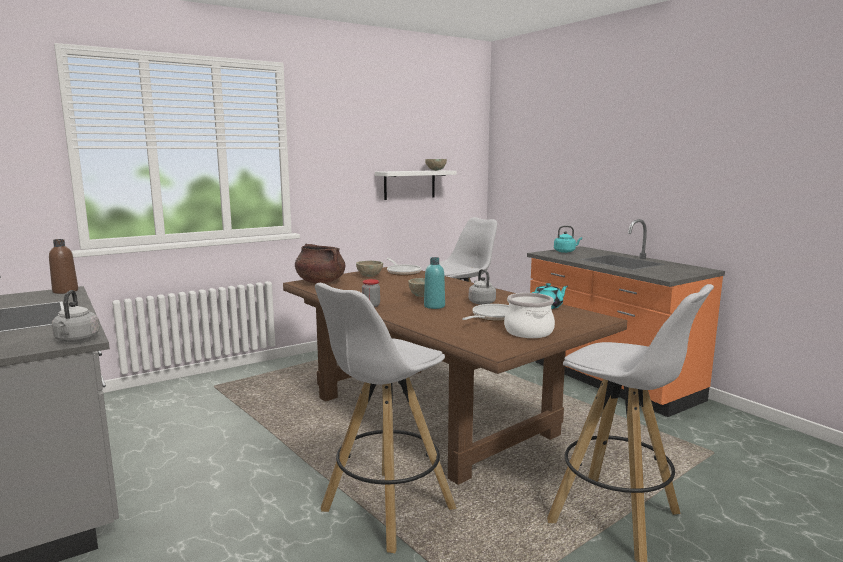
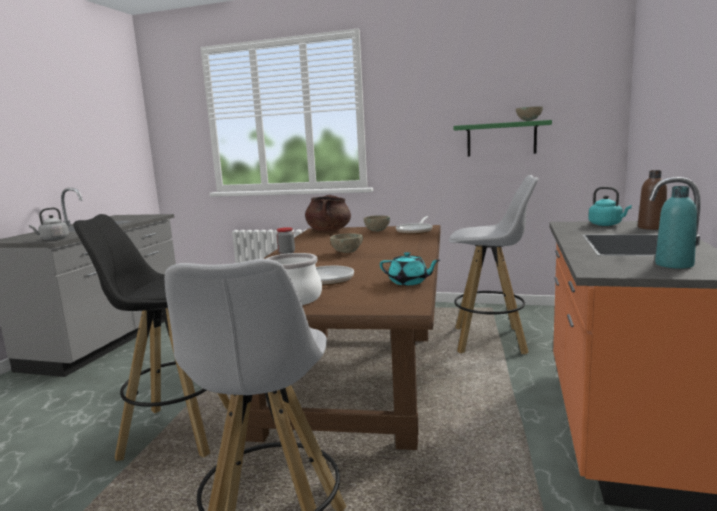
camera: 50 degrees right, 0 degrees up
brown bottle [49,239,78,294] -> brown bottle moved to [638,170,667,230]
white stool [315,283,457,553] -> black stool [73,214,230,461]
white shelf [375,170,457,200] -> green shelf [453,120,552,157]
turquoise bottle [424,257,445,309] -> turquoise bottle moved to [655,186,697,269]
grey kettle [469,269,496,305] -> none

